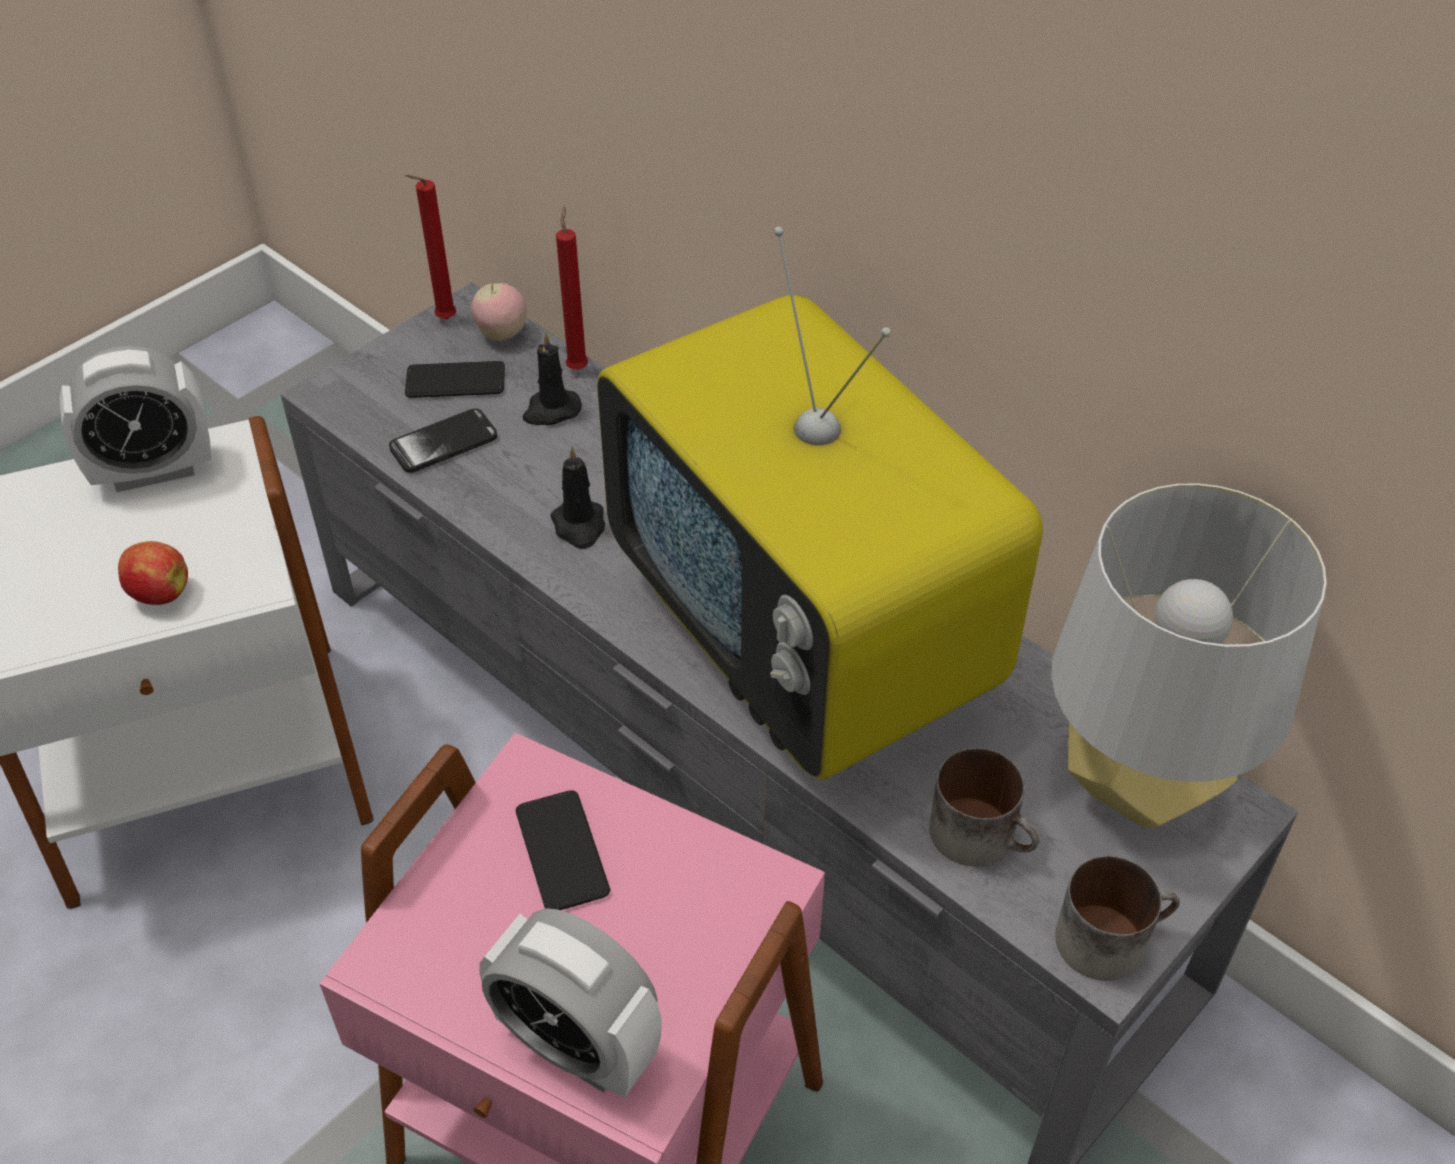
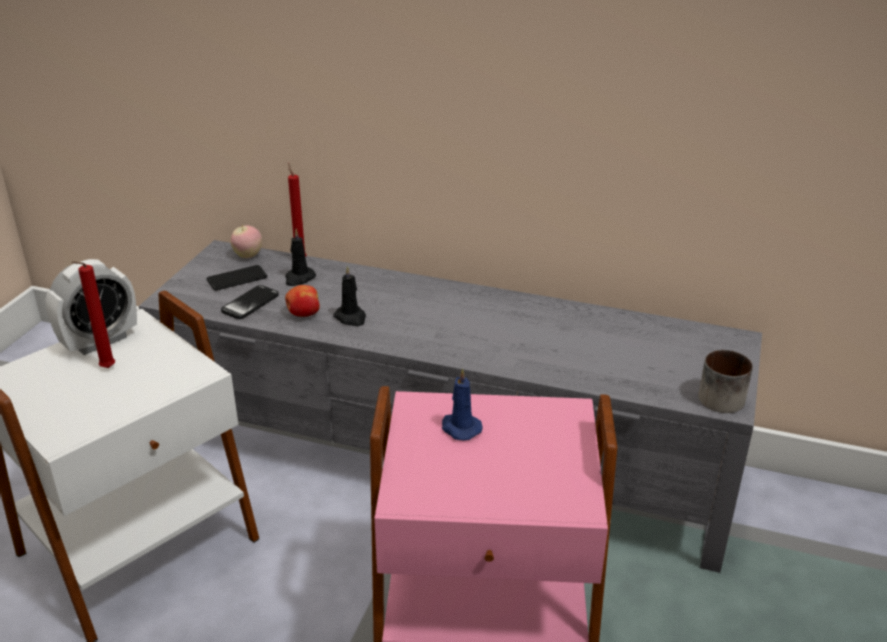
camera: 25 degrees left, 15 degrees down
apple [118,541,188,605] -> apple moved to [285,285,320,317]
red candle [405,174,457,319] -> red candle moved to [72,261,115,368]
alarm clock [479,908,662,1098] -> none
phone [516,790,610,910] -> blue candle [442,368,483,441]
television [597,226,1043,779] -> none
mug [929,748,1039,866] -> none
grey table lamp [1051,483,1327,828] -> none

